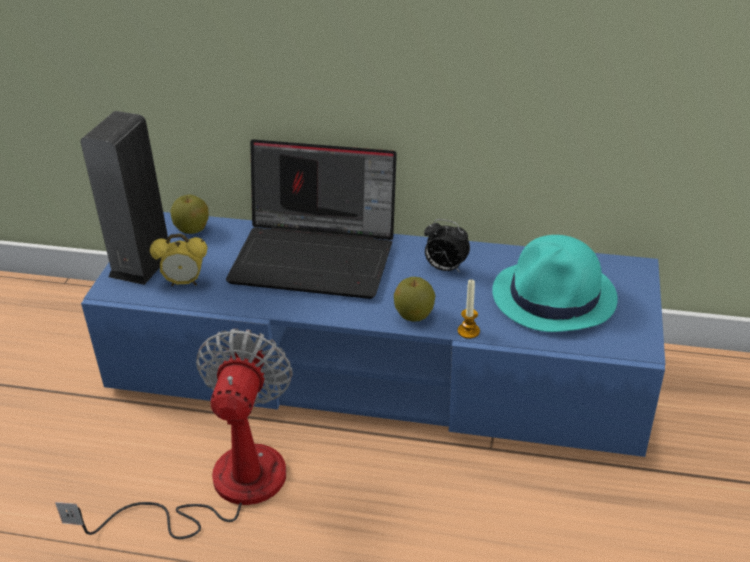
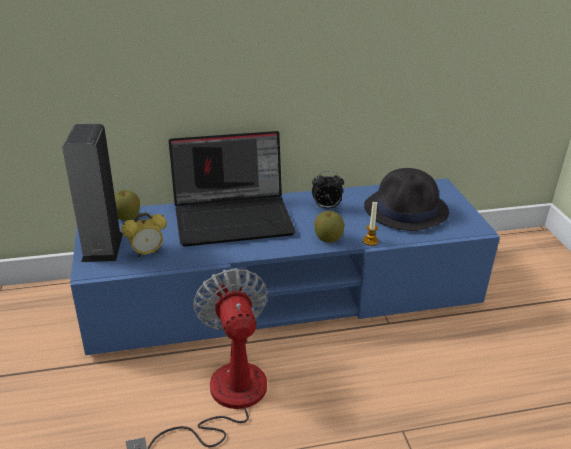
camera: 25 degrees left, 5 degrees down
turquoise hat [492,235,618,332] -> black hat [364,168,449,231]

